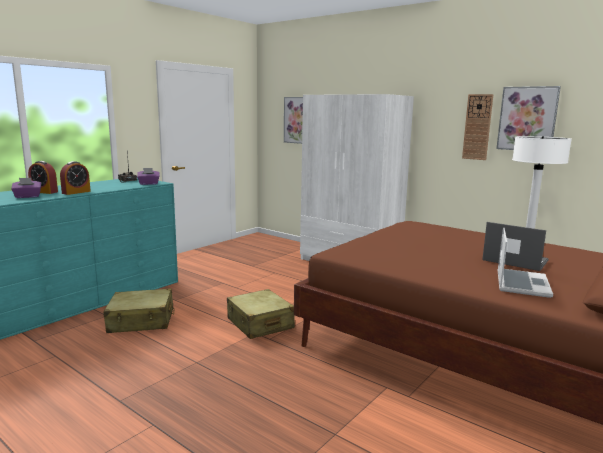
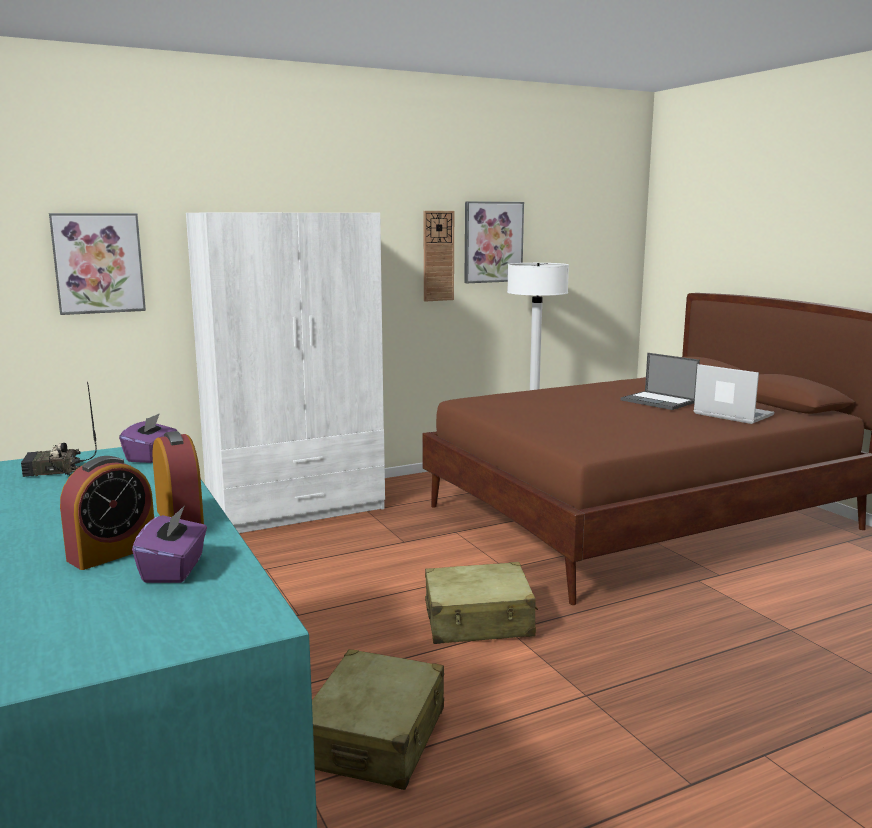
camera: 65 degrees left, 0 degrees up
laptop [482,222,549,271] -> laptop turned 105 degrees counterclockwise [621,353,700,410]

